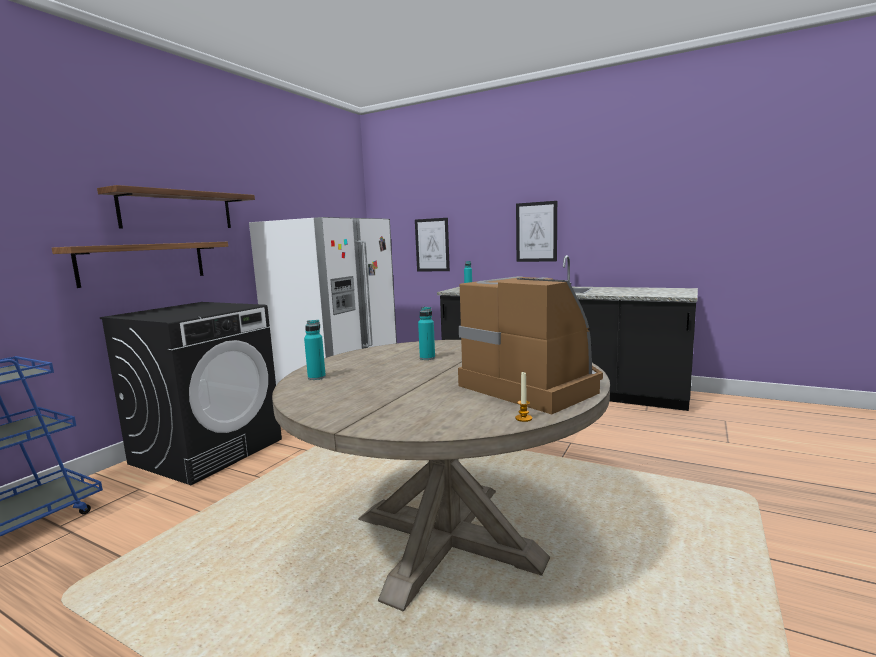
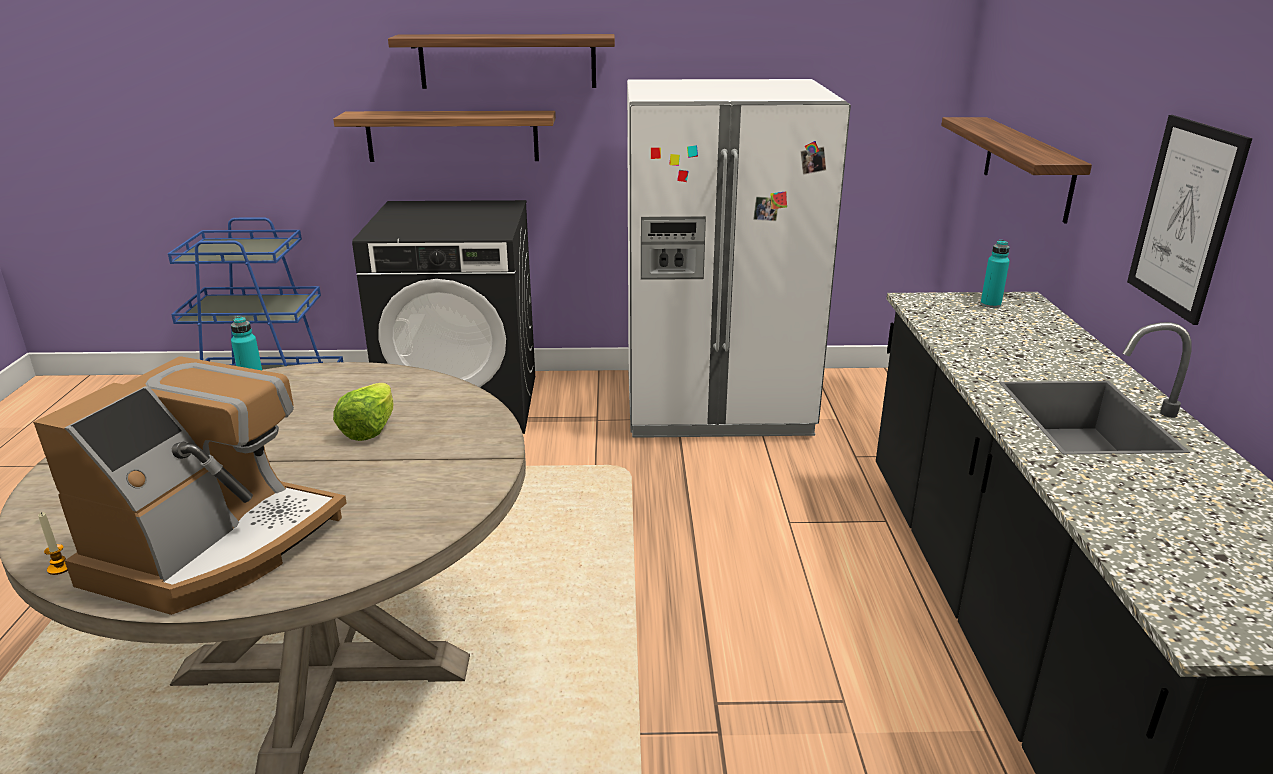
camera: 60 degrees right, 15 degrees up
picture [415,218,450,271] -> shelf [941,117,1092,224]
turquoise bottle [418,307,435,360] -> lettuce [333,383,393,441]

